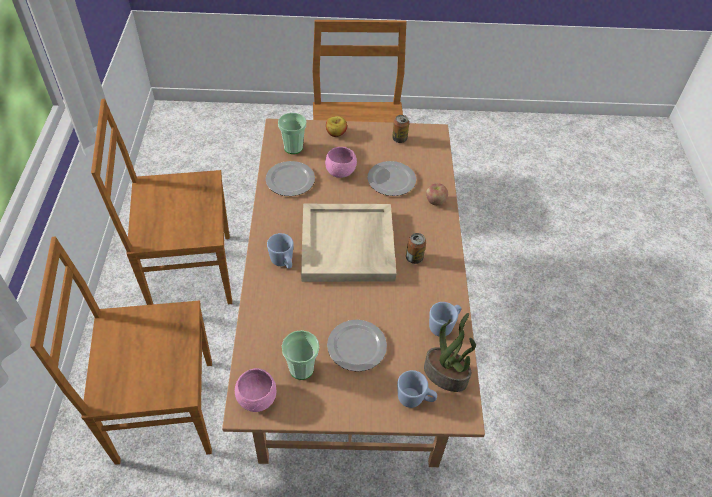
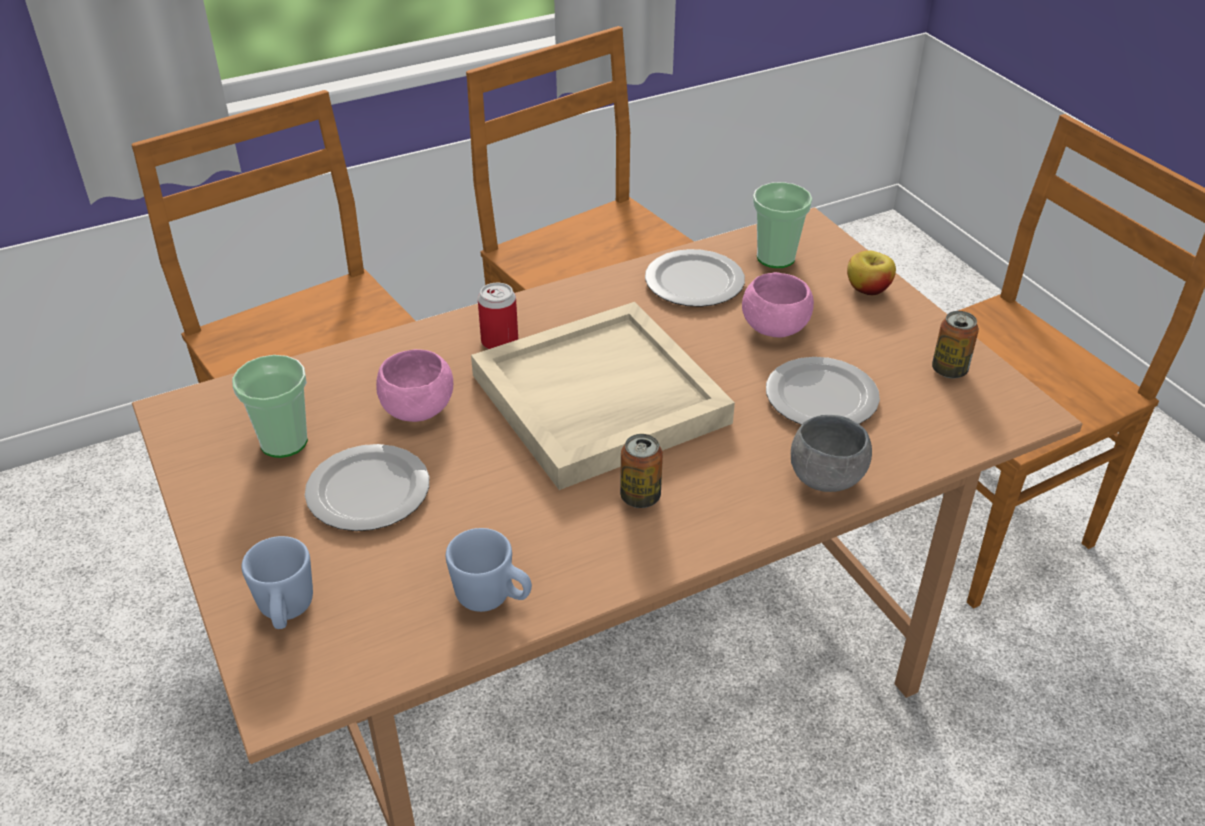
camera: 65 degrees right, 10 degrees down
pink bowl [235,368,276,412] -> pink bowl moved to [376,349,453,422]
blue mug [267,233,294,269] -> can [478,283,518,349]
potted plant [424,313,476,392] -> none
apple [426,183,448,205] -> grey bowl [791,415,872,492]

